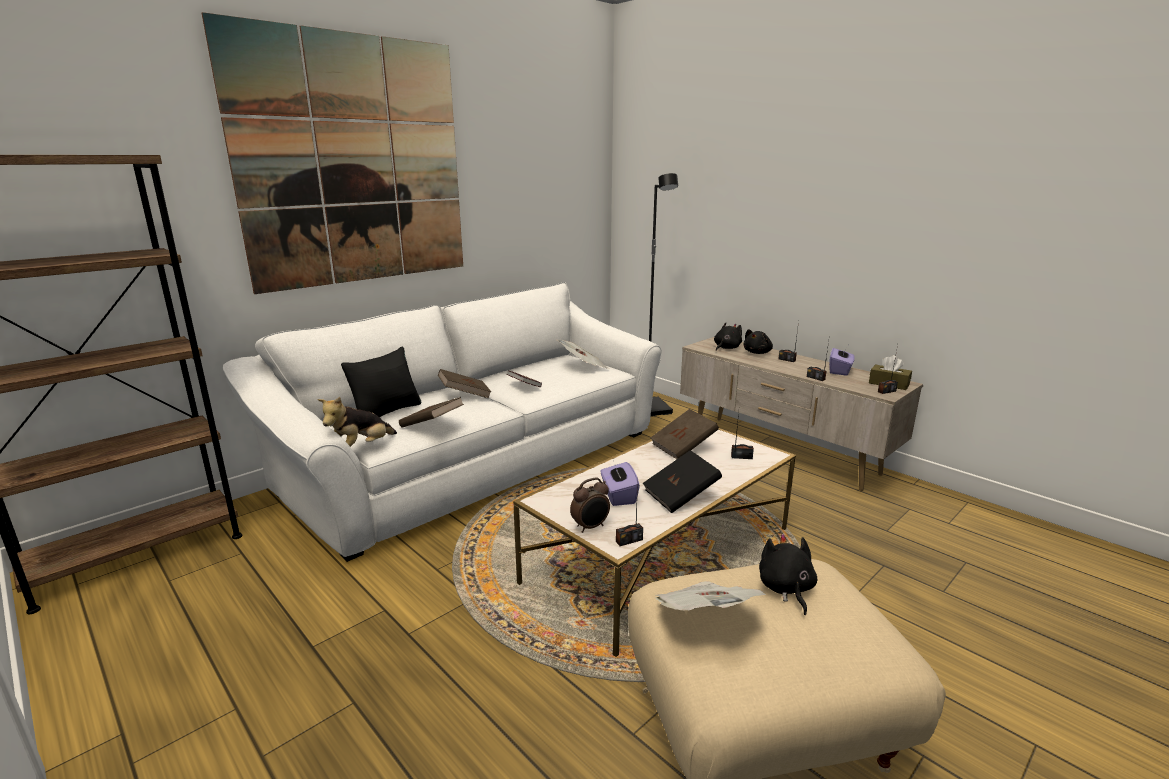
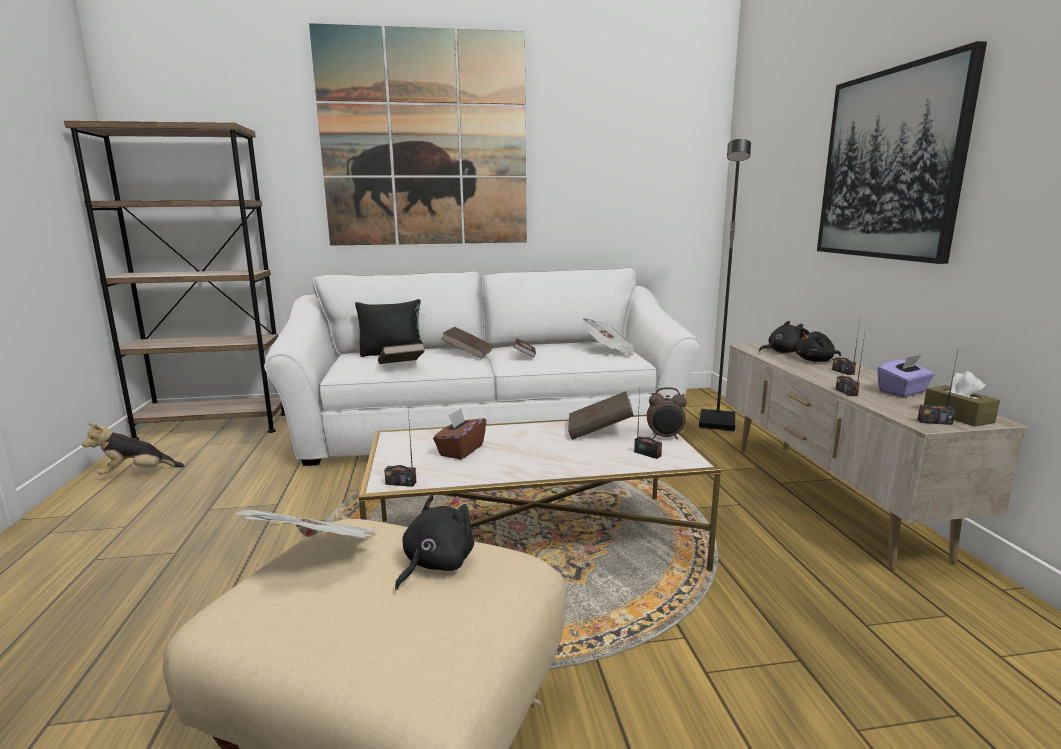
camera: 35 degrees right, 5 degrees down
plush toy [318,397,397,447] -> plush toy moved to [82,423,184,475]
alarm clock [570,478,610,533] -> alarm clock moved to [647,387,687,439]
purple tissue box [600,460,640,506] -> brown tissue box [433,409,486,459]
black book [642,450,722,513] -> none
none -> picture [817,41,987,264]

